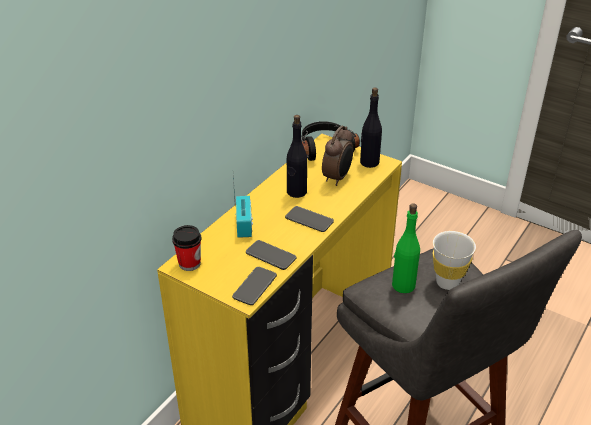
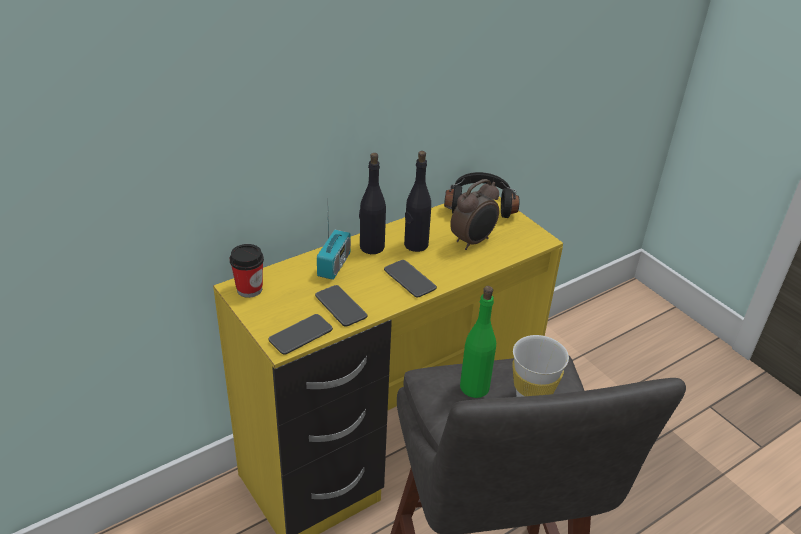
camera: 20 degrees right, 0 degrees up
black bottle [360,88,382,168] -> black bottle moved to [359,153,386,254]

